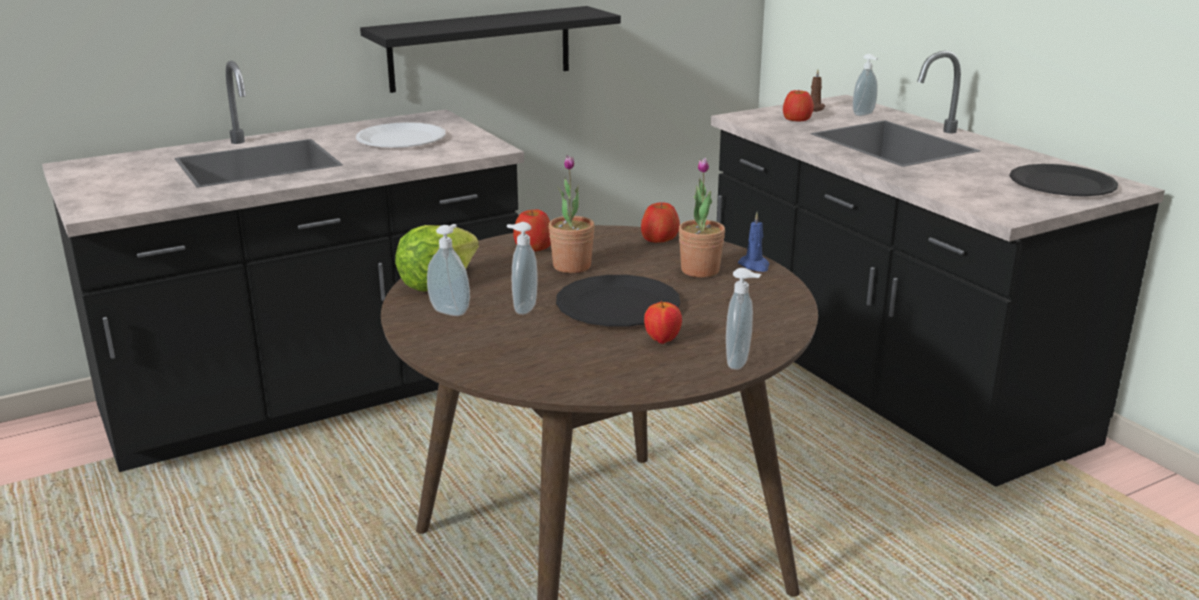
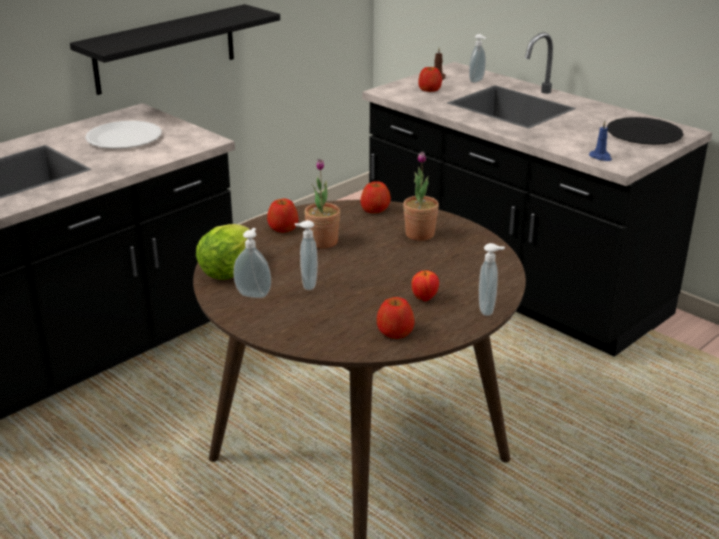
camera: 15 degrees left, 5 degrees up
black plate [556,275,680,327] -> none
blue candle [738,212,769,272] -> blue candle moved to [589,121,612,161]
none -> apple [377,297,415,339]

